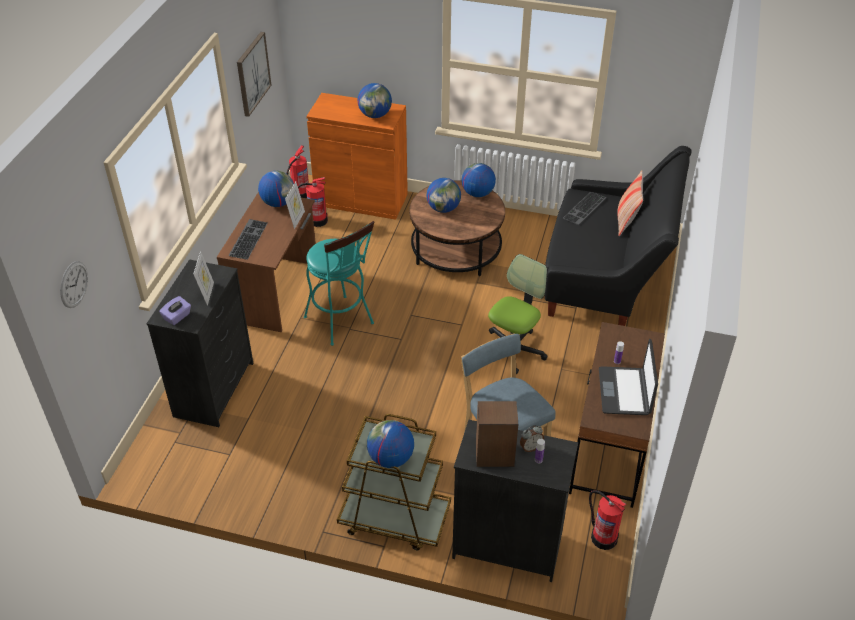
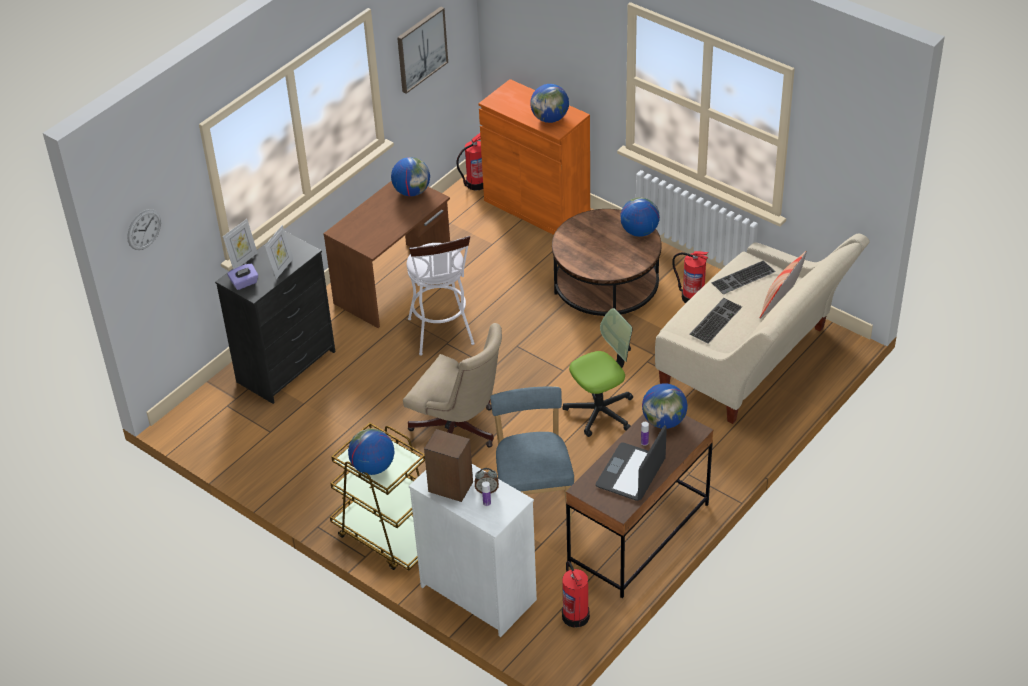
camera: 25 degrees right, 0 degrees up
keyboard [228,219,268,260] -> keyboard moved to [690,298,742,344]
picture frame [285,182,305,229] -> picture frame moved to [223,219,258,269]
fire extinguisher [298,177,328,227] -> fire extinguisher moved to [672,251,708,303]
turquoise stool [304,221,374,346] -> white stool [407,236,475,356]
globe [427,178,461,213] -> globe moved to [642,383,688,429]
black dresser [452,420,578,582] -> white dresser [409,464,537,637]
black sofa [545,146,692,326] -> beige sofa [655,234,870,424]
none -> beige office chair [403,323,502,448]

